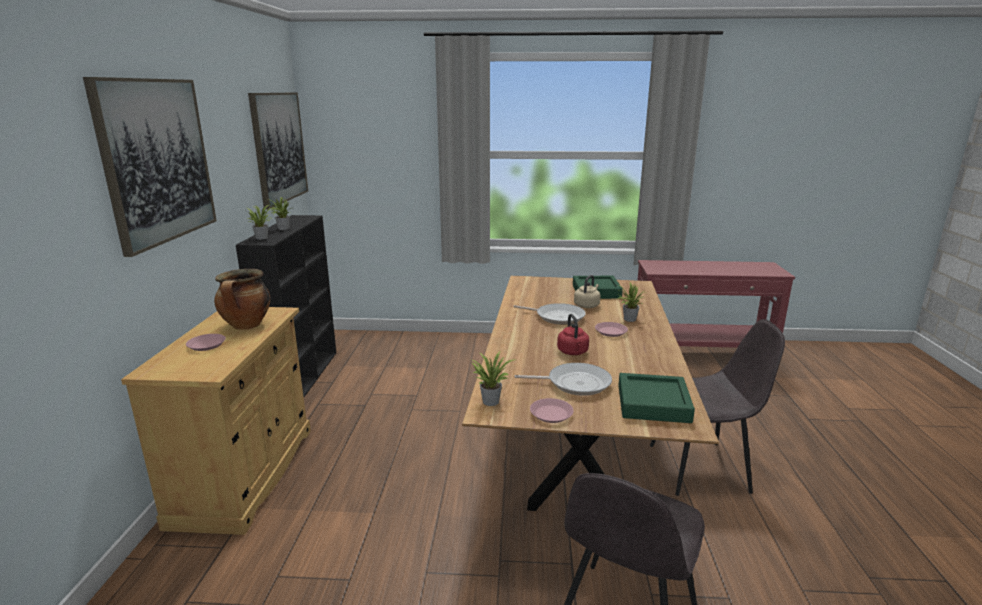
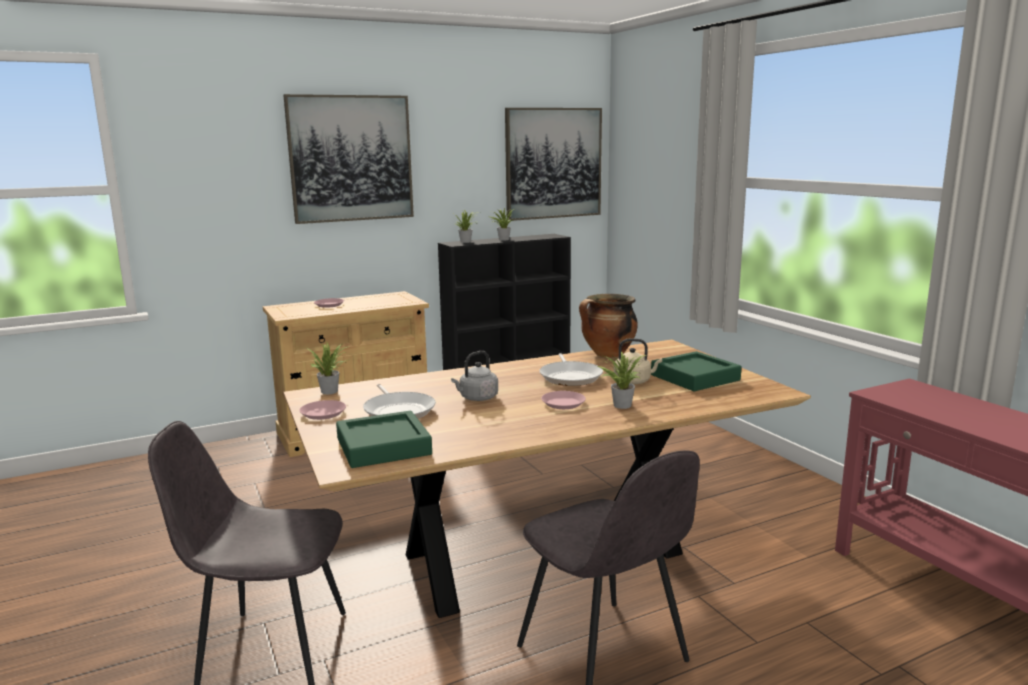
camera: 60 degrees right, 5 degrees down
cooking pot [214,269,270,330] -> cooking pot moved to [579,294,638,358]
red kettle [557,314,589,355] -> grey kettle [451,351,498,401]

